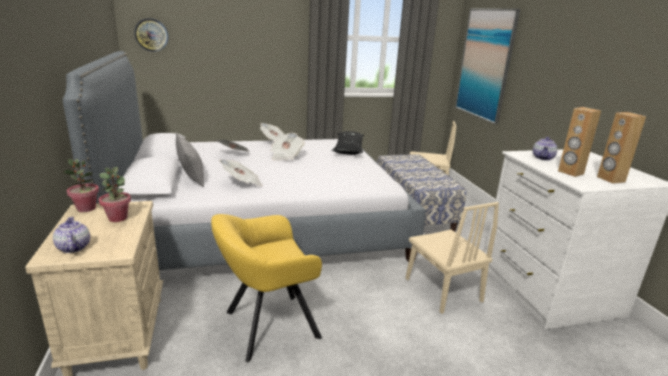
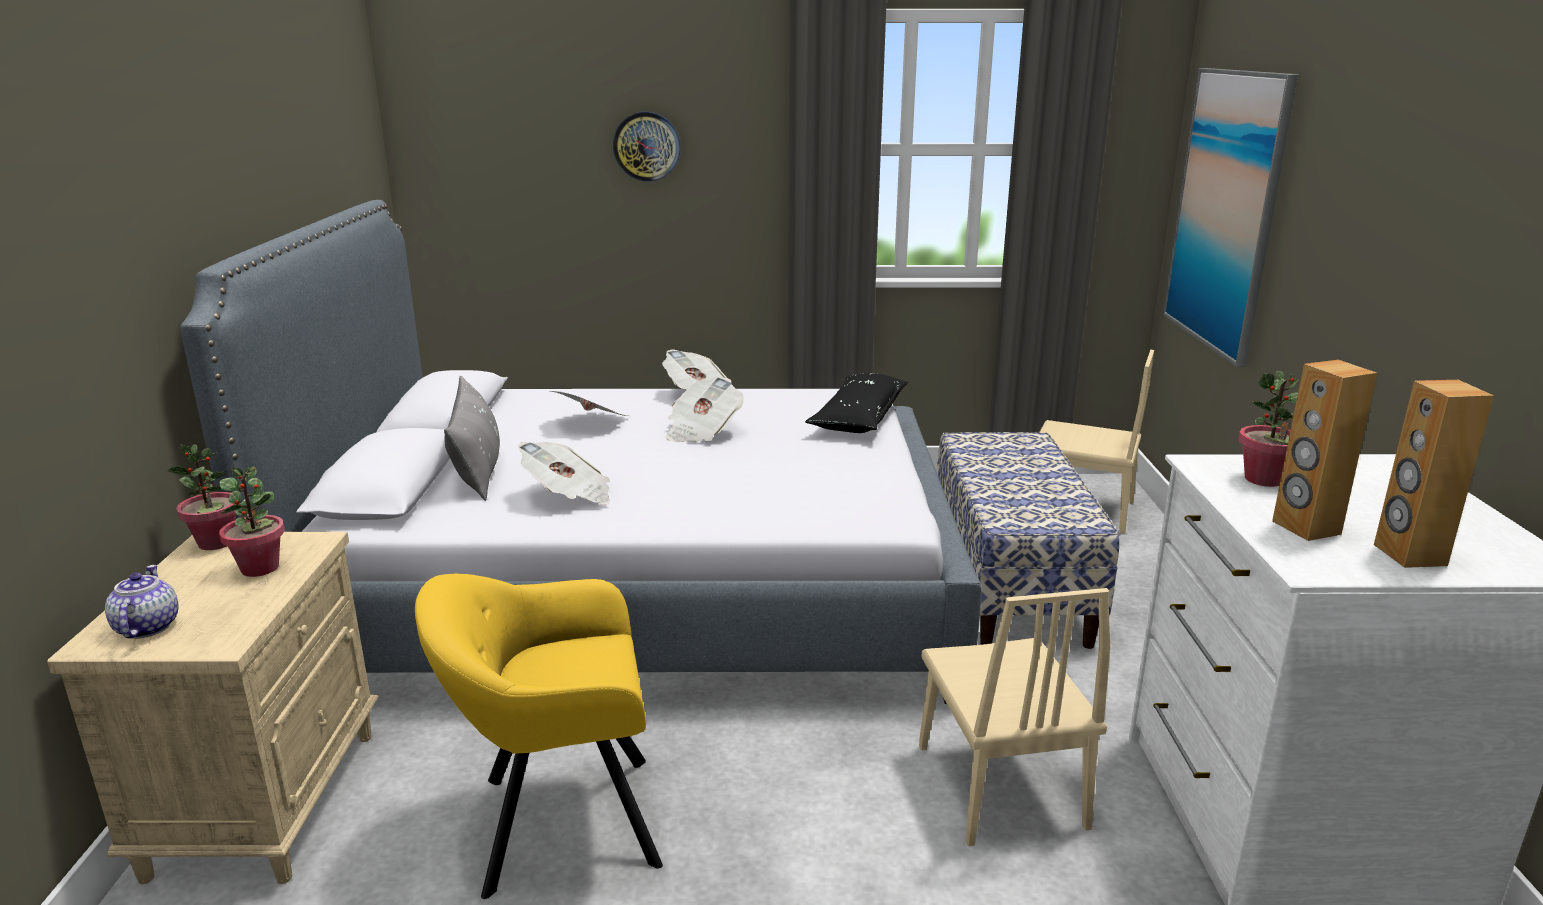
camera: 15 degrees right, 0 degrees up
wall clock [134,18,168,52] -> wall clock moved to [613,112,680,181]
teapot [533,137,558,160] -> potted plant [1238,371,1299,487]

